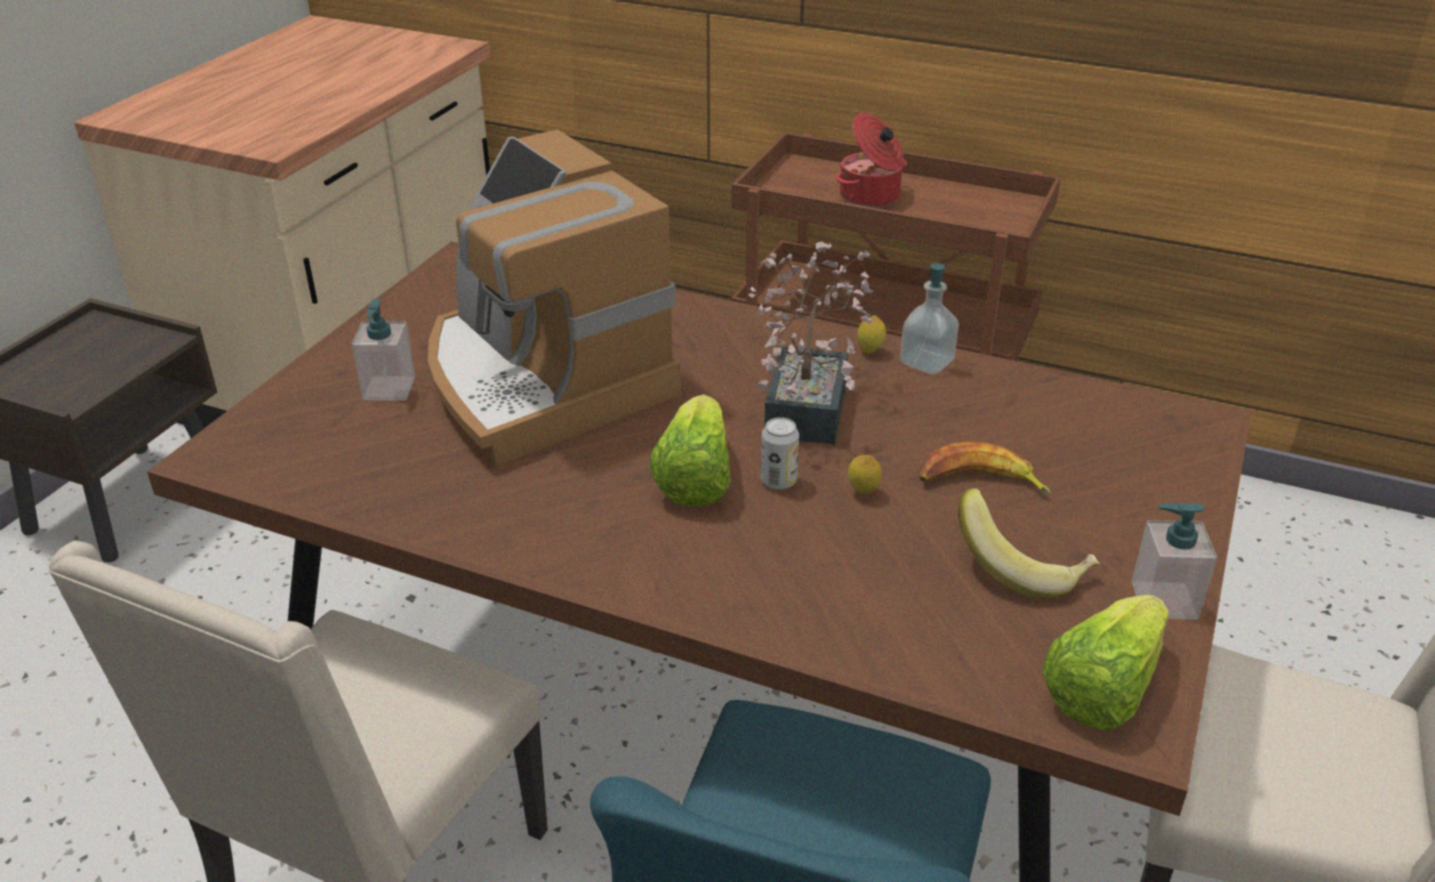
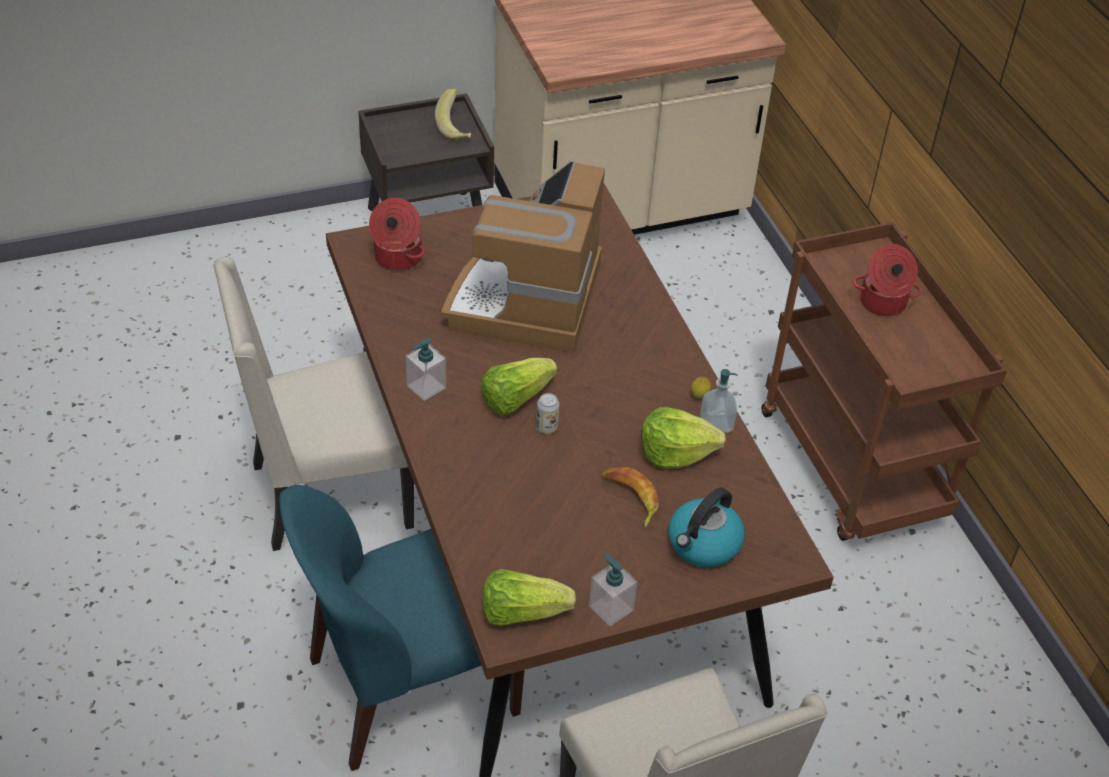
camera: 45 degrees right, 10 degrees up
soap dispenser [352,298,415,400] -> soap dispenser moved to [406,338,446,401]
potted plant [749,241,874,445] -> none
lemon [848,455,882,494] -> none
banana [958,488,1100,599] -> banana moved to [435,88,471,140]
none -> cooking pot [369,198,425,271]
none -> lettuce [641,407,726,469]
none -> kettle [669,487,745,567]

